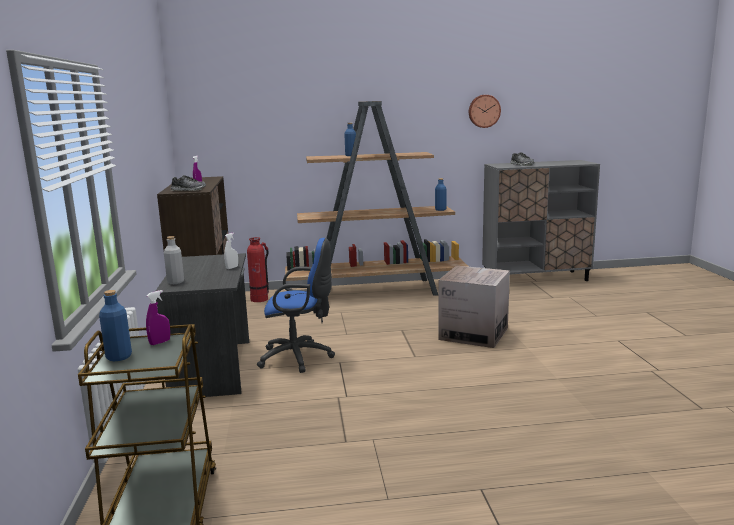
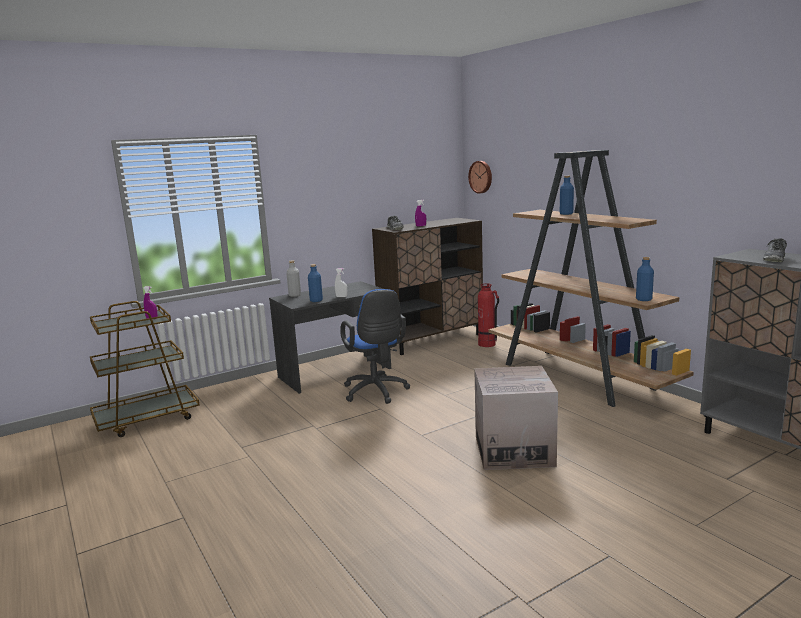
camera: 65 degrees right, 0 degrees up
blue bottle [99,290,132,361] -> blue bottle moved to [308,264,323,302]
wall clock [469,95,501,128] -> wall clock moved to [468,161,492,194]

